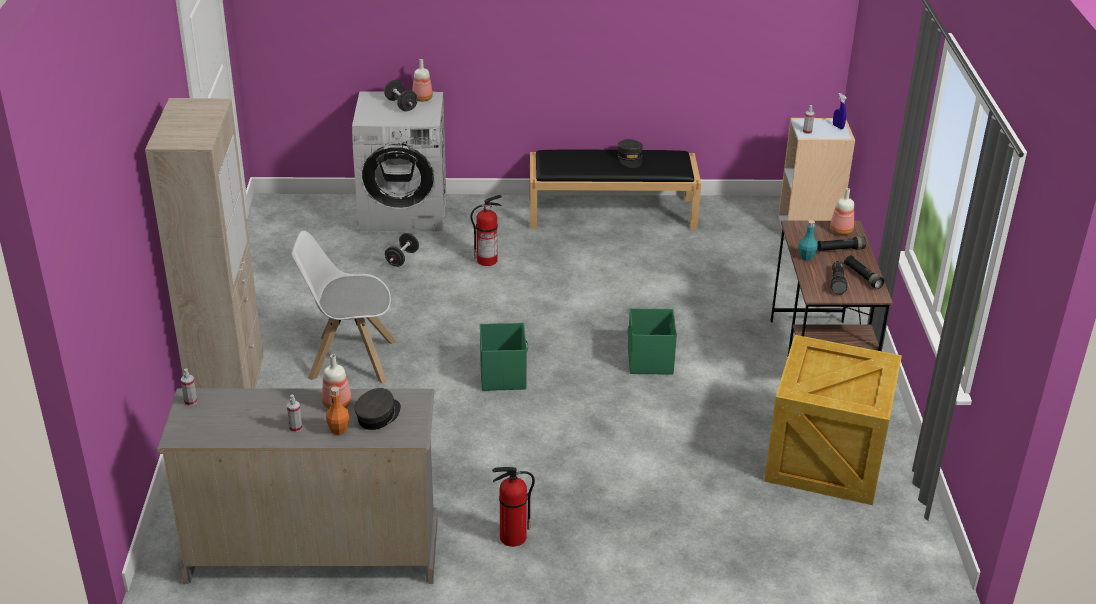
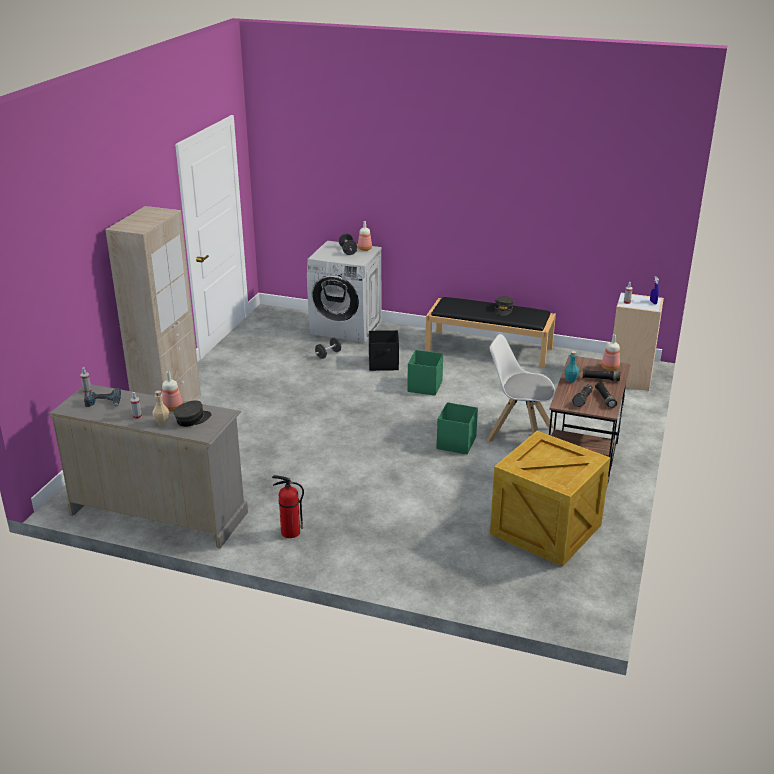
camera: 20 degrees right, 5 degrees down
chair [292,231,397,383] -> chair moved to [487,334,555,442]
orange bottle [326,387,349,435] -> beige bottle [152,390,169,426]
fire extinguisher [470,195,502,266] -> black storage box [369,330,399,371]
green storage box [480,323,528,391] -> green storage box moved to [407,350,443,395]
none -> power drill [84,388,121,407]

